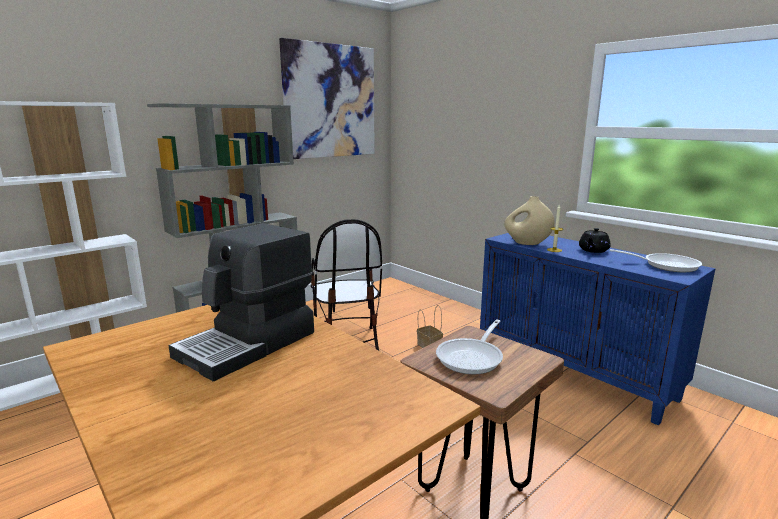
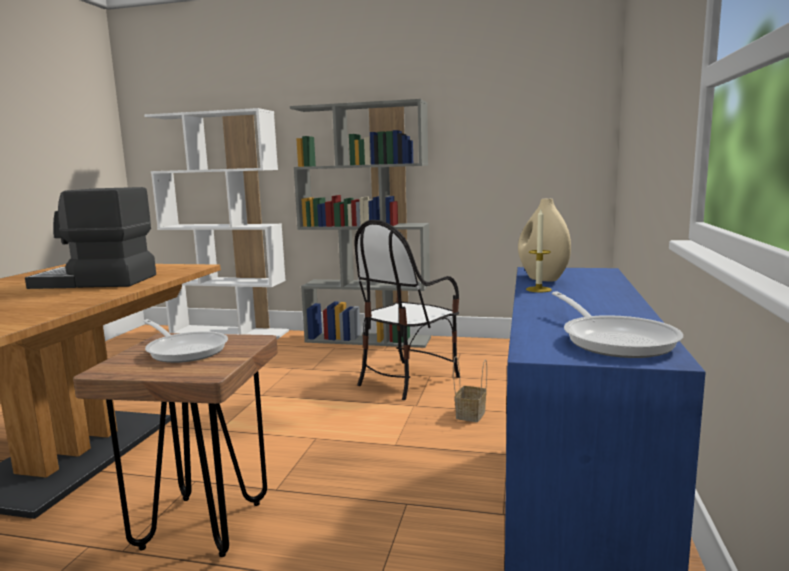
camera: 55 degrees right, 5 degrees down
picture [279,38,375,159] -> none
frying pan [436,320,503,374] -> frying pan turned 135 degrees counterclockwise [143,319,228,363]
black teapot [579,228,611,253] -> none

